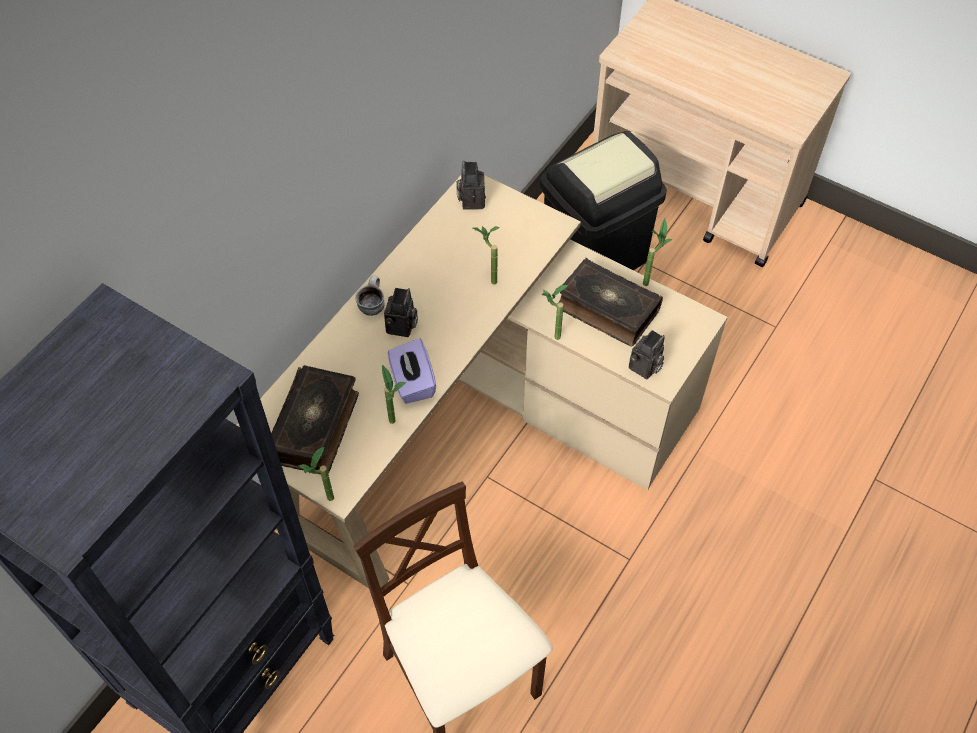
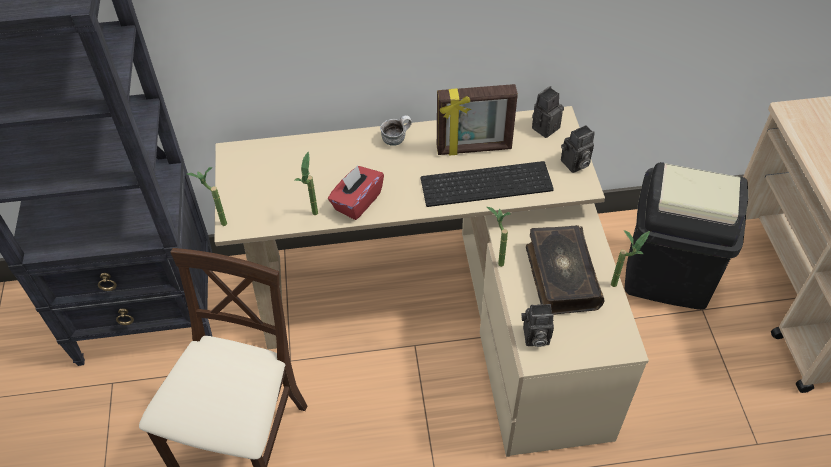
camera: 50 degrees right, 5 degrees down
book [271,365,359,474] -> none
camera [384,288,418,337] -> camera moved to [561,125,595,173]
purple tissue box [388,338,436,404] -> red tissue box [328,165,384,220]
potted plant [473,226,499,284] -> keyboard [421,161,554,207]
none -> picture frame [437,84,518,156]

